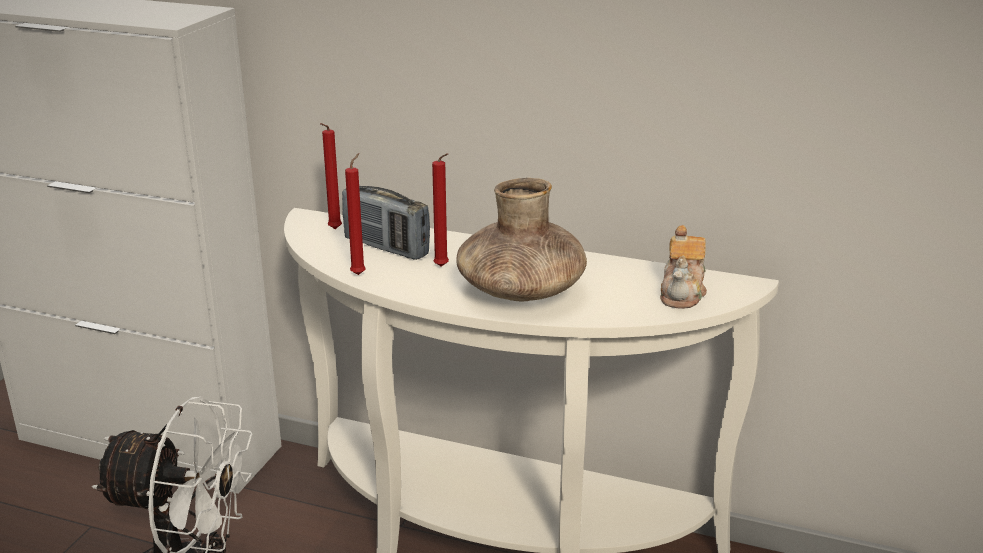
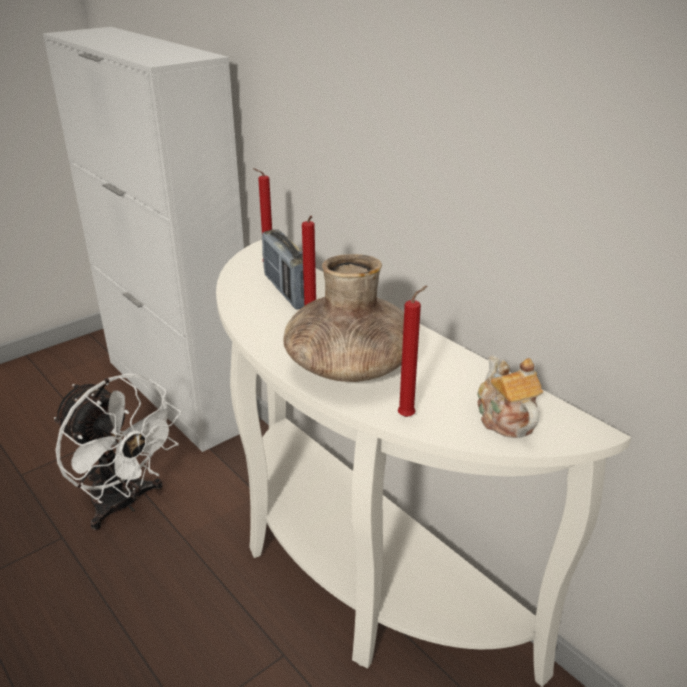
camera: 30 degrees right, 5 degrees up
red candle [345,153,366,275] -> red candle moved to [398,286,427,417]
teapot [660,225,707,309] -> teapot turned 120 degrees clockwise [477,355,543,438]

